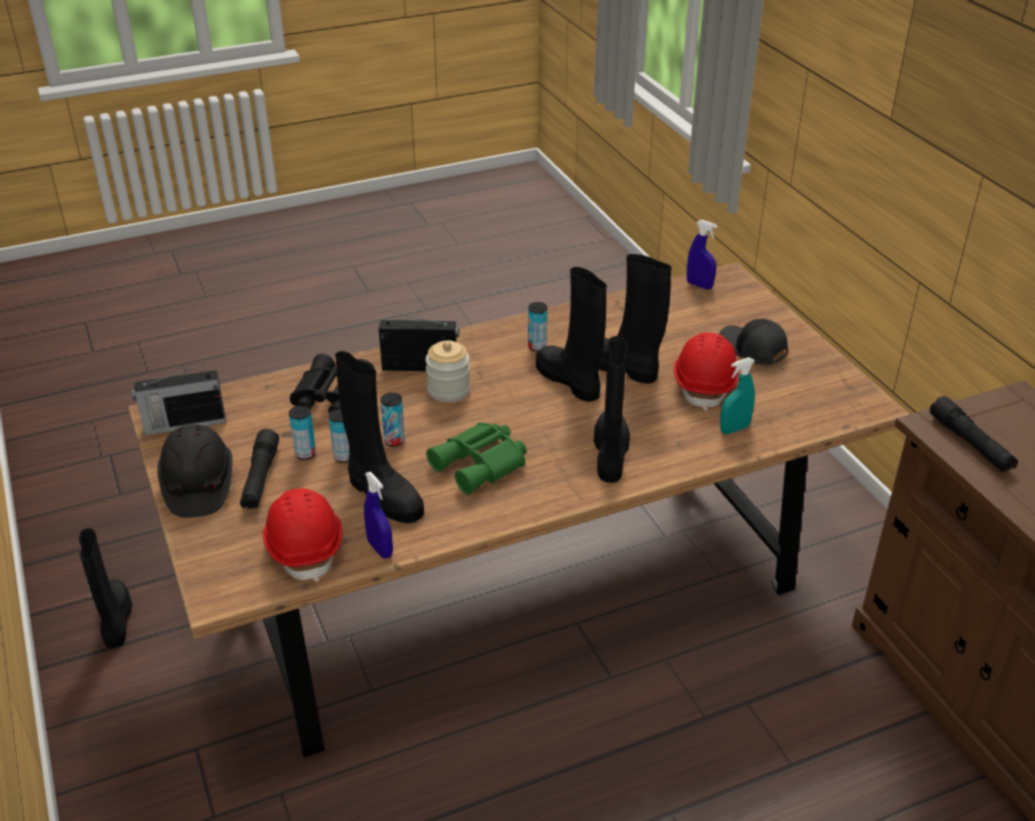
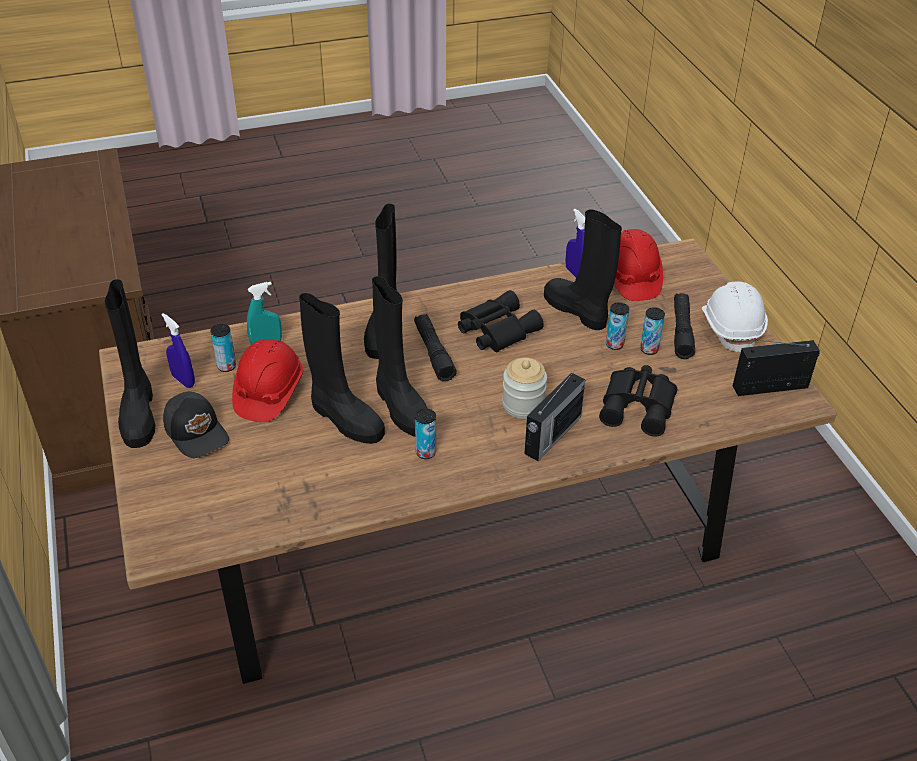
camera: 175 degrees left, 5 degrees up
black boot [79,528,132,648] -> black boot moved to [105,279,155,448]
black hard hat [157,425,232,518] -> white hard hat [702,282,768,352]
radio [379,311,459,371] -> radio turned 60 degrees counterclockwise [524,370,585,461]
can [380,393,405,447] -> can moved to [210,324,236,372]
green binoculars [426,422,527,495] -> black binoculars [458,290,544,352]
blue spray bottle [687,220,718,289] -> blue spray bottle moved to [162,313,195,388]
black flashlight [930,396,1018,472] -> black flashlight moved to [414,314,457,382]

